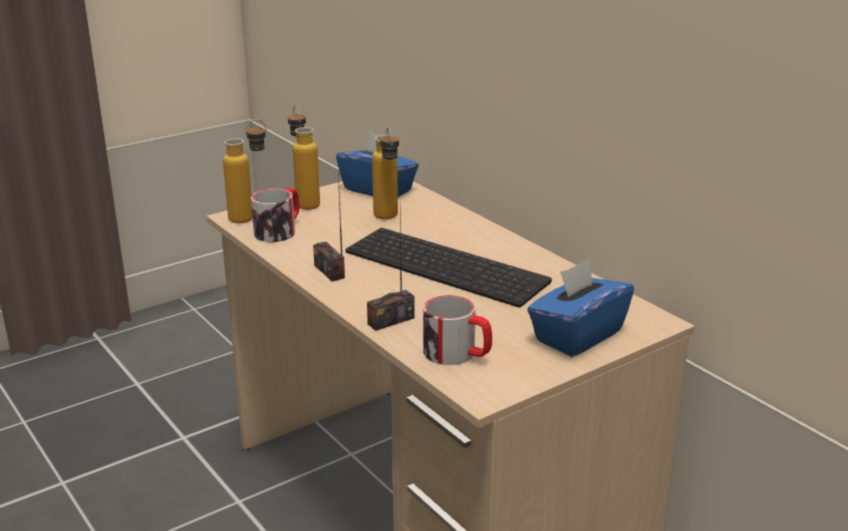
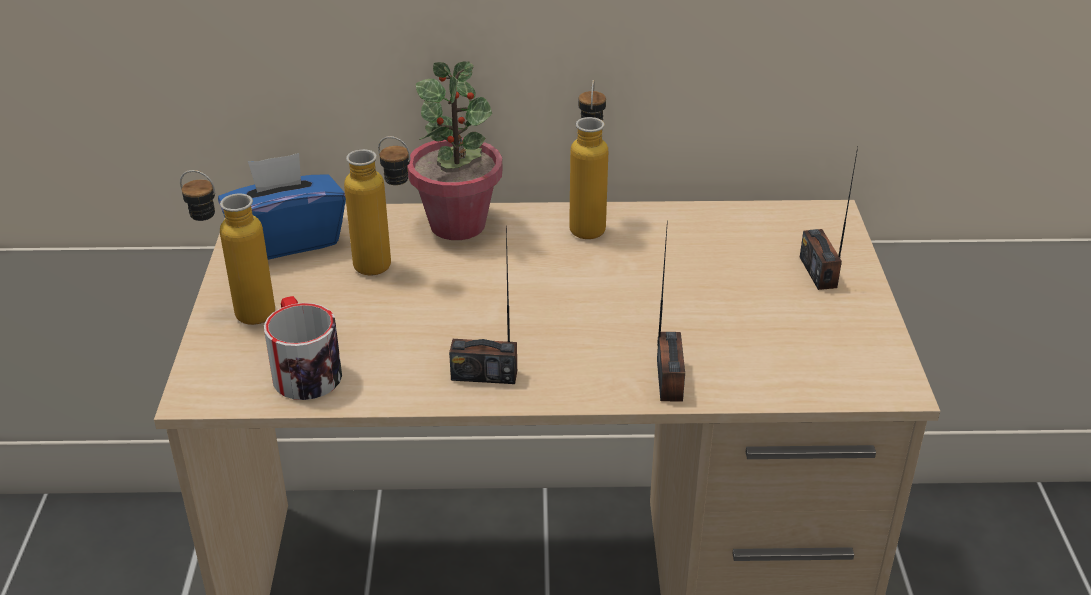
camera: 55 degrees left, 10 degrees up
bottle [223,119,266,223] -> bottle moved to [569,80,608,239]
keyboard [346,228,552,307] -> none
mug [423,295,492,365] -> none
blue tissue box [527,259,634,357] -> radio [800,147,858,290]
none -> potted plant [407,61,503,240]

